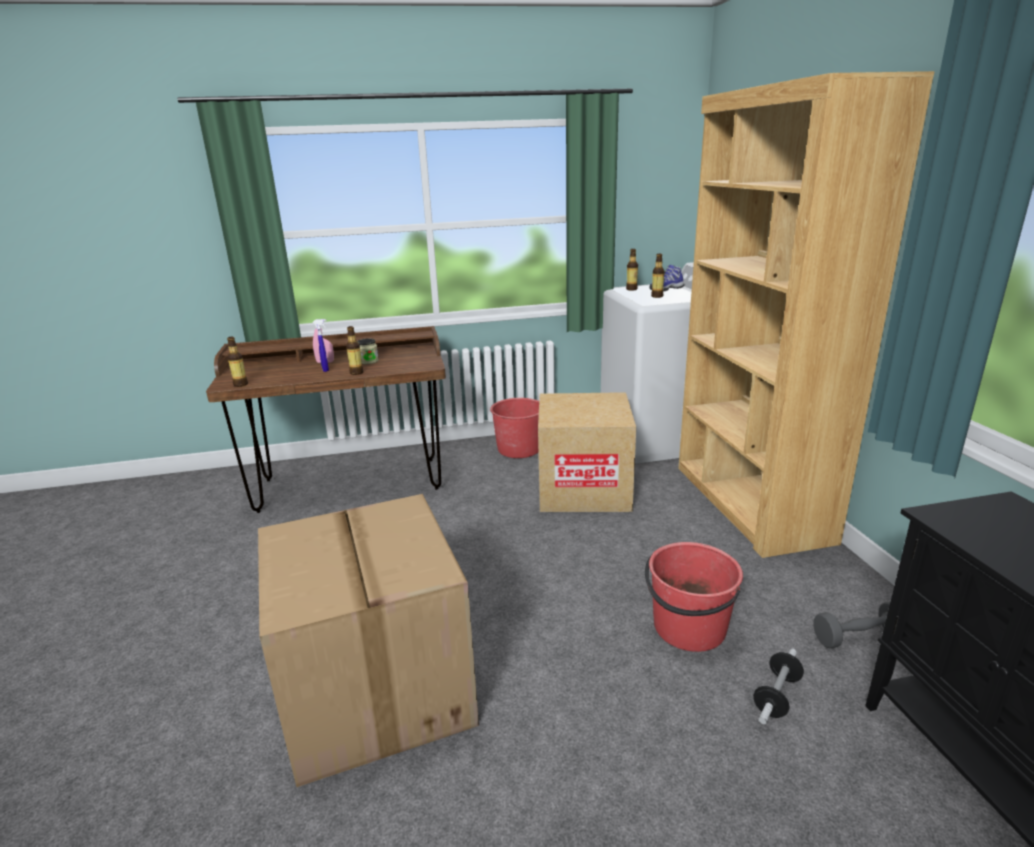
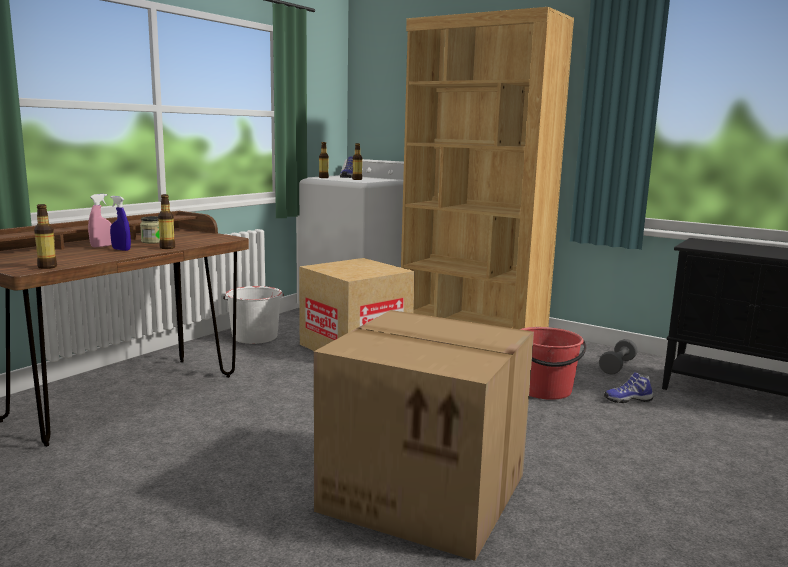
camera: 45 degrees left, 10 degrees down
red bucket [490,398,539,458] -> white bucket [223,286,284,344]
dumbbell [753,648,804,724] -> shoe [604,372,653,403]

